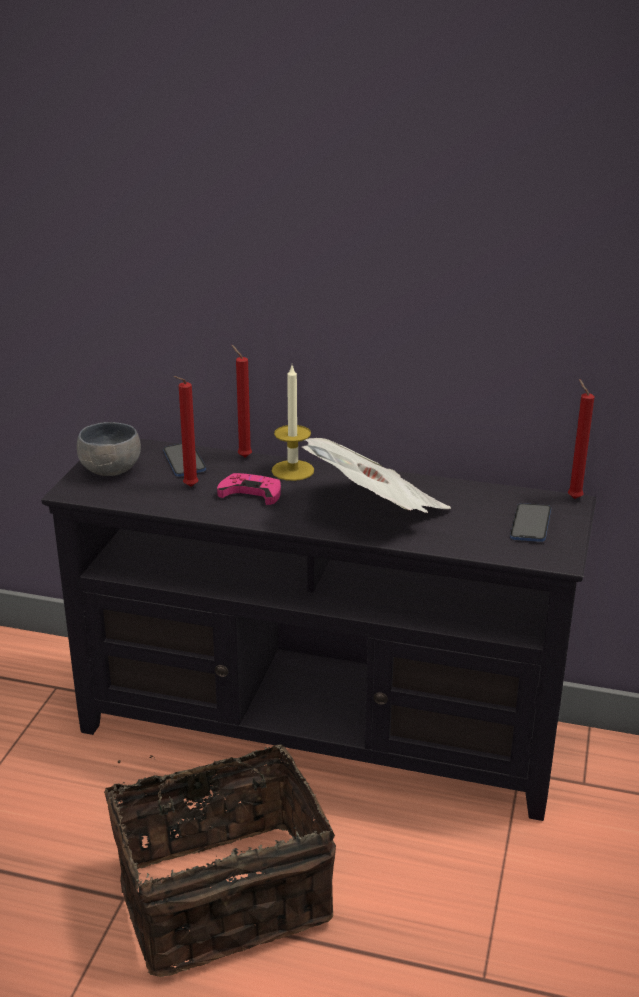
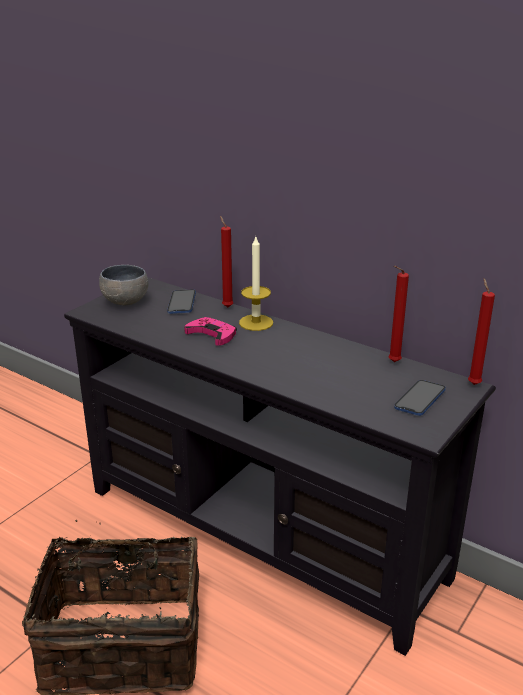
camera: 20 degrees right, 0 degrees up
red candle [173,376,198,486] -> red candle moved to [388,266,409,362]
newspaper [302,438,451,513] -> none

